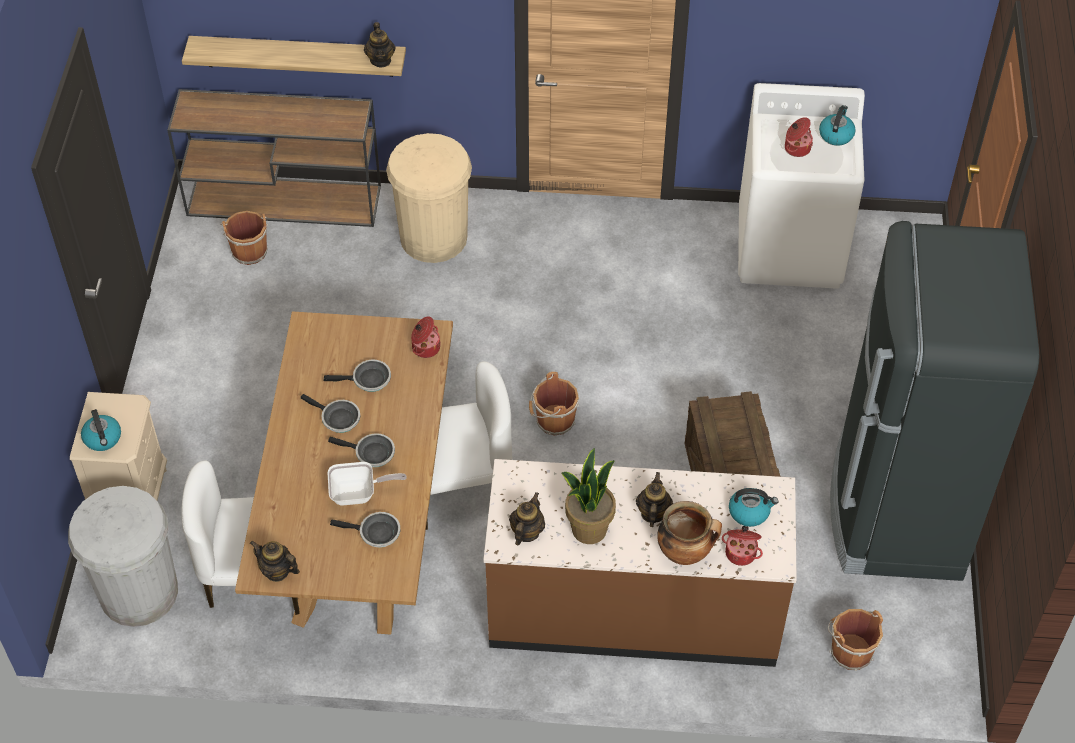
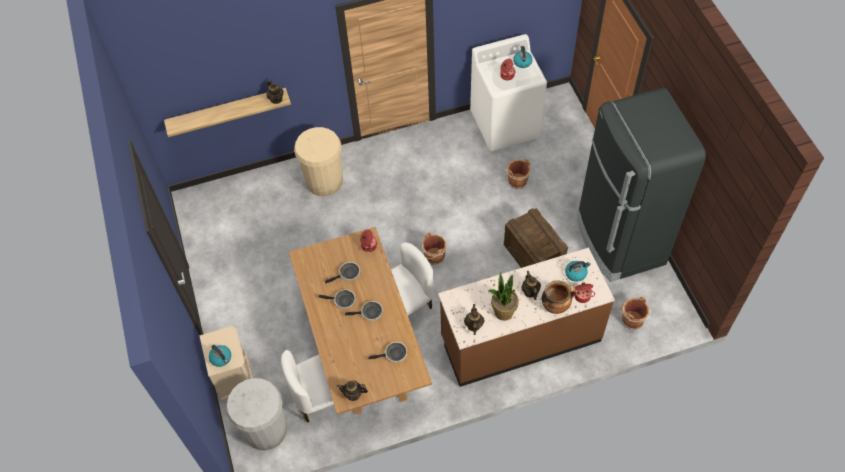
camera: 20 degrees left, 5 degrees up
brown console table [167,89,381,227] -> none
brown bucket [220,211,268,265] -> brown bucket moved to [505,159,531,189]
frying pan [328,462,407,506] -> none

